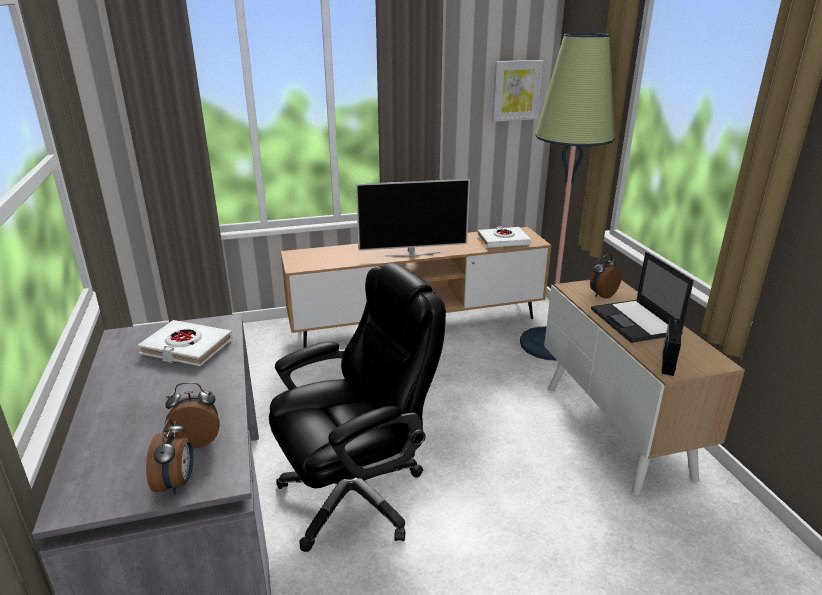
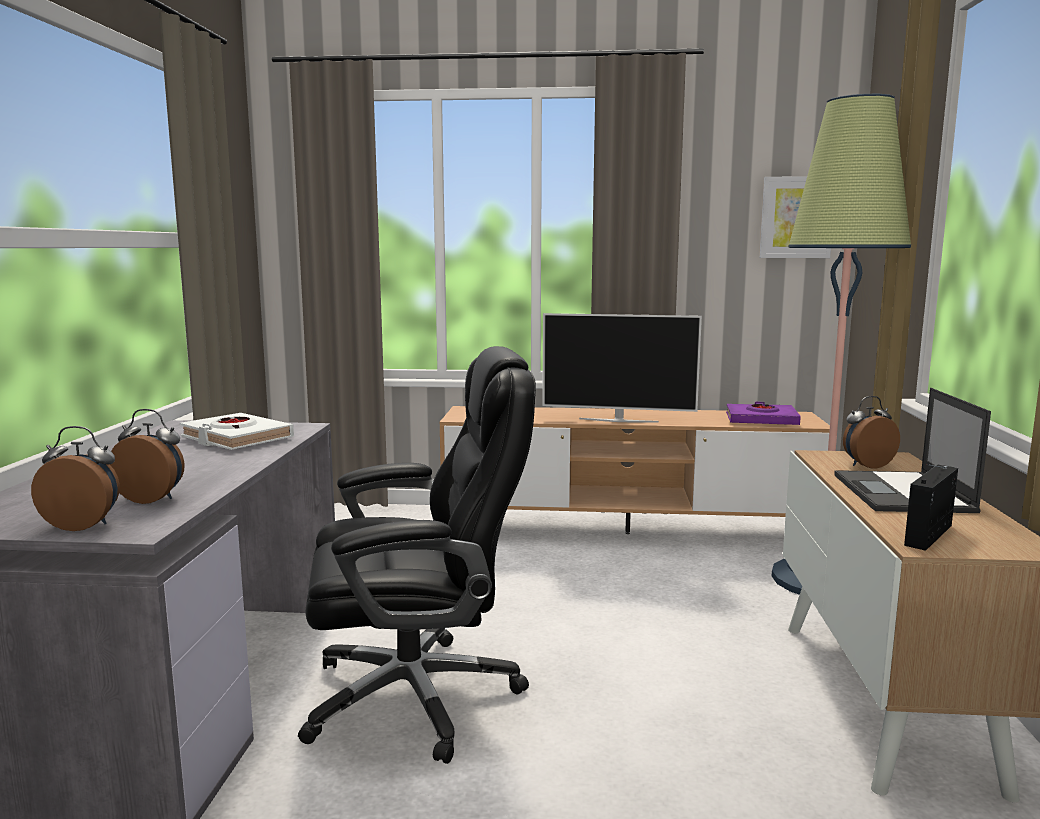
camera: 20 degrees right, 15 degrees down
alarm clock [146,419,193,494] -> alarm clock turned 105 degrees counterclockwise [31,426,120,531]
white book [478,227,531,248] -> purple book [726,402,801,425]

